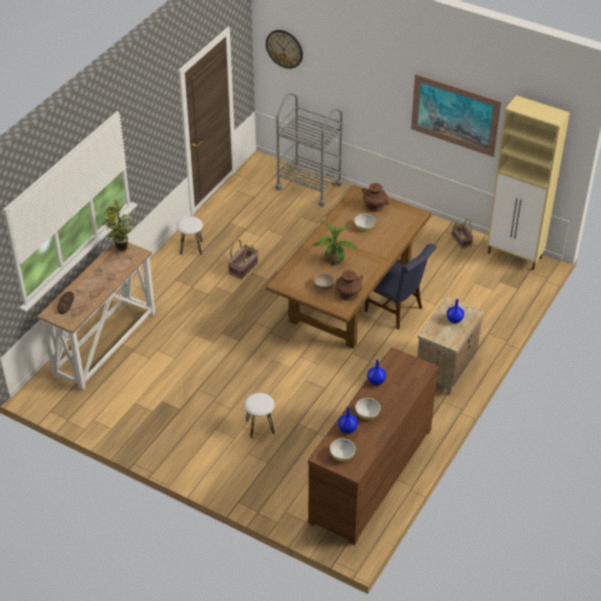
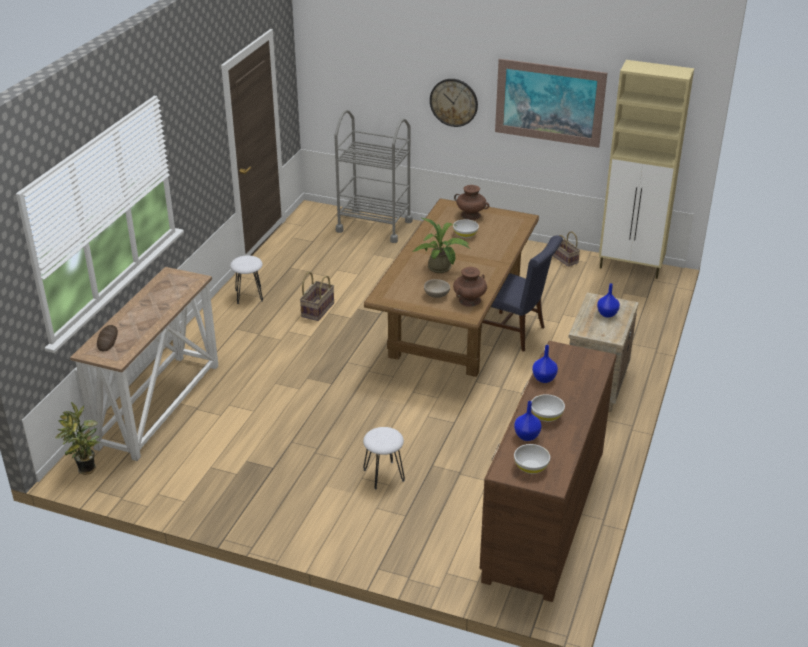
camera: 10 degrees left, 10 degrees down
potted plant [101,200,132,253] -> potted plant moved to [55,402,100,475]
wall clock [266,30,303,69] -> wall clock moved to [430,79,478,127]

